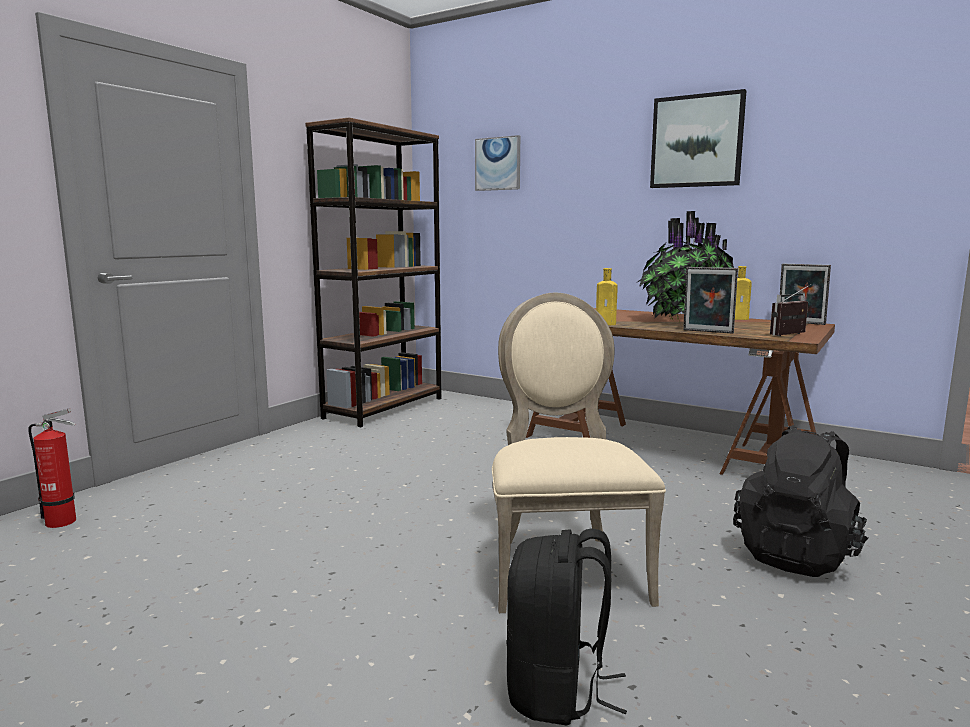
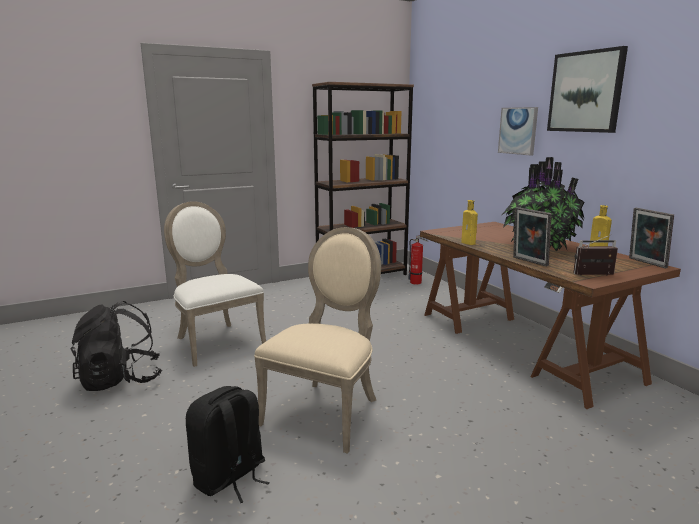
camera: 30 degrees right, 5 degrees up
fire extinguisher [28,408,76,528] -> fire extinguisher moved to [408,235,428,284]
picture [475,135,520,191] -> picture moved to [498,107,538,156]
black backpack [733,425,868,577] -> black backpack moved to [70,301,162,391]
none -> white chair [164,201,266,367]

